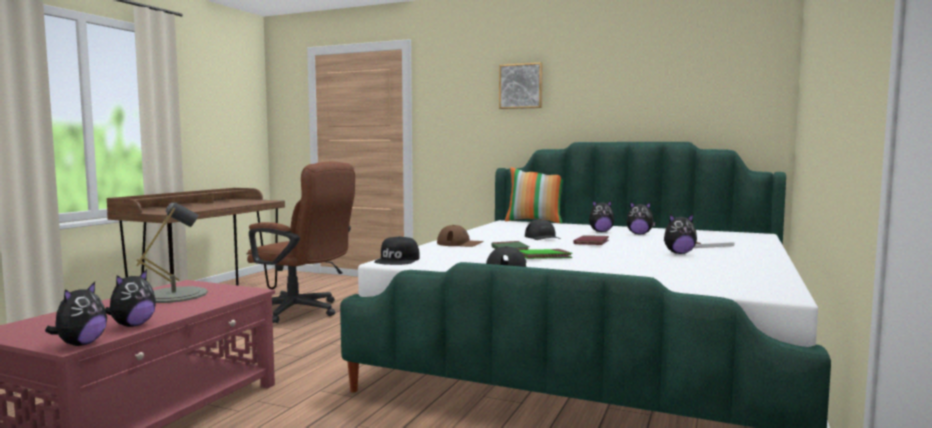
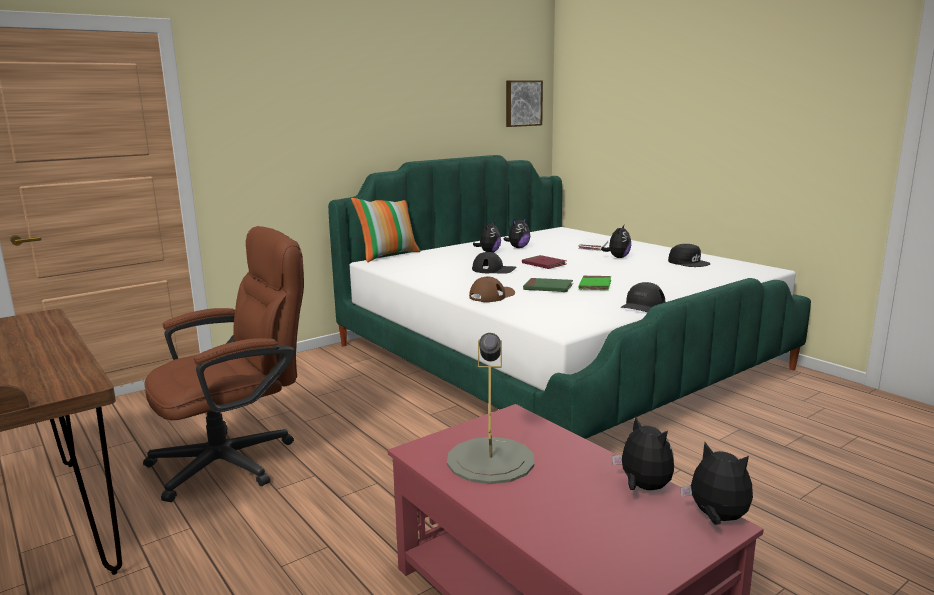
camera: 60 degrees left, 10 degrees up
black cap [374,236,420,265] -> black cap moved to [668,244,711,267]
picture [499,62,543,109] -> picture moved to [506,80,543,127]

